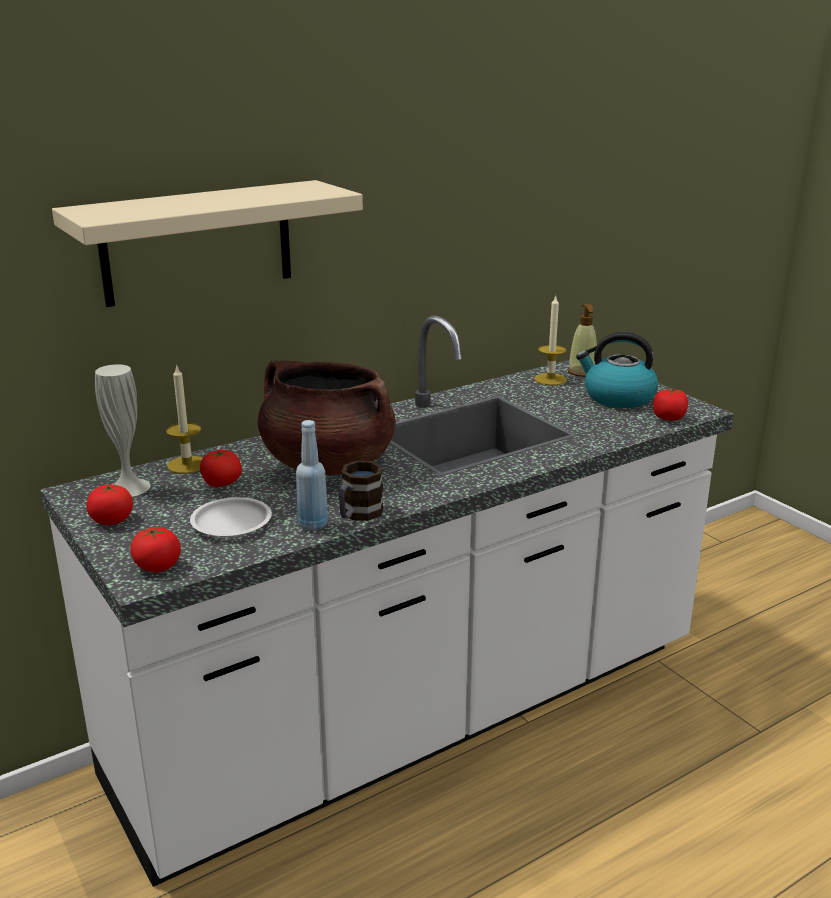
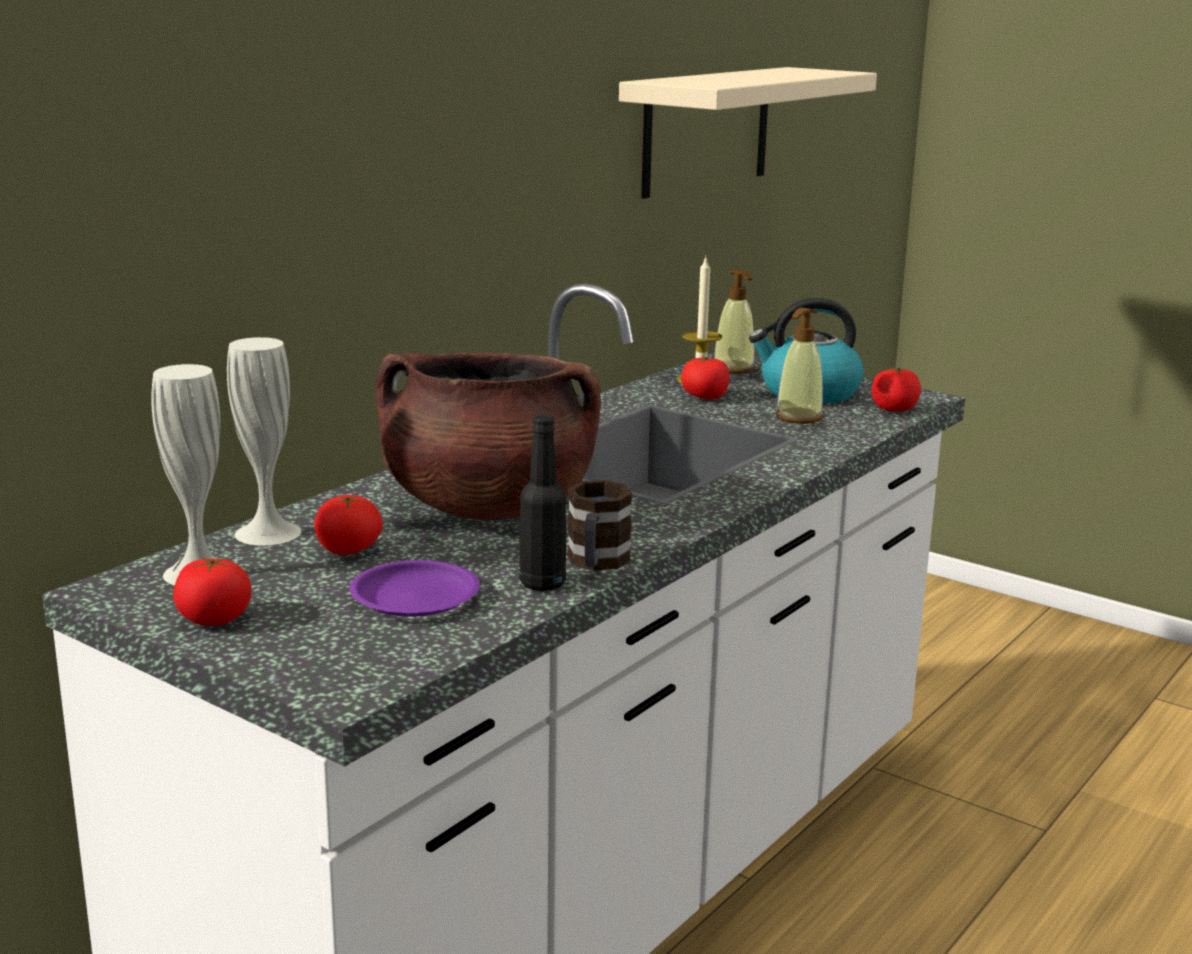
camera: 20 degrees left, 5 degrees down
beige shelf [52,180,363,307] -> beige shelf moved to [619,67,877,199]
tomato [130,527,181,573] -> tomato moved to [681,357,729,400]
candle [166,364,203,474] -> white vase [227,337,301,545]
white plate [190,497,272,537] -> purple plate [349,560,480,617]
blue bottle [296,420,328,530] -> black bottle [519,415,566,591]
none -> soap dispenser [775,308,823,424]

